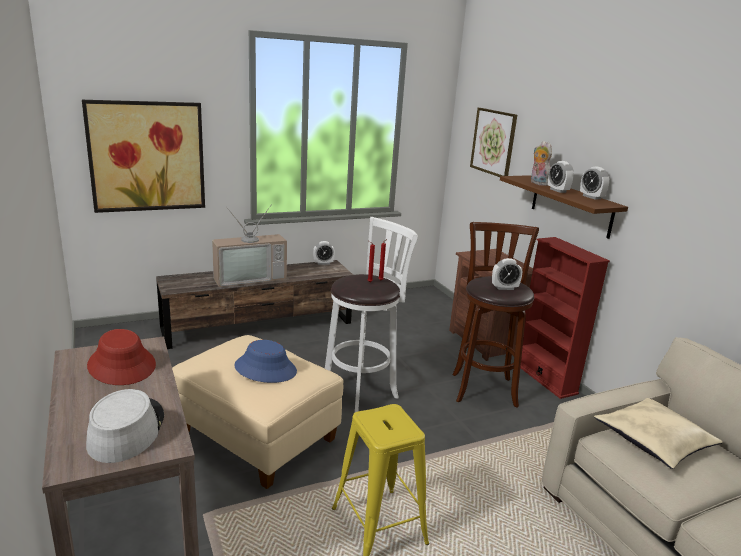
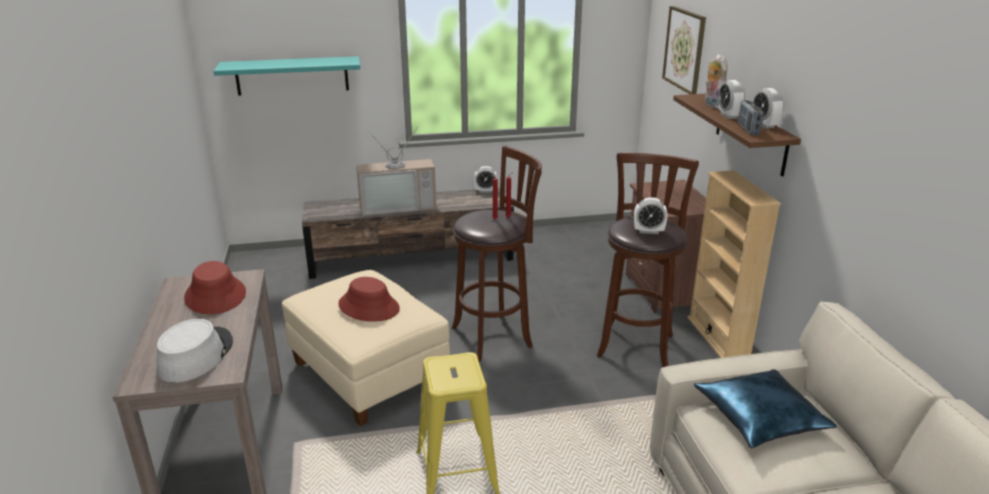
camera: 15 degrees right, 5 degrees up
picture [82,100,205,213] -> turquoise shelf [214,56,360,96]
blue hat [234,340,297,383] -> red hat [338,277,400,322]
white stool [325,217,418,412] -> brown stool [452,146,542,362]
red bookcase [520,237,610,399] -> beige bookcase [688,170,781,358]
beige pillow [594,398,723,469] -> blue pillow [694,369,837,448]
none -> radio [738,100,764,135]

